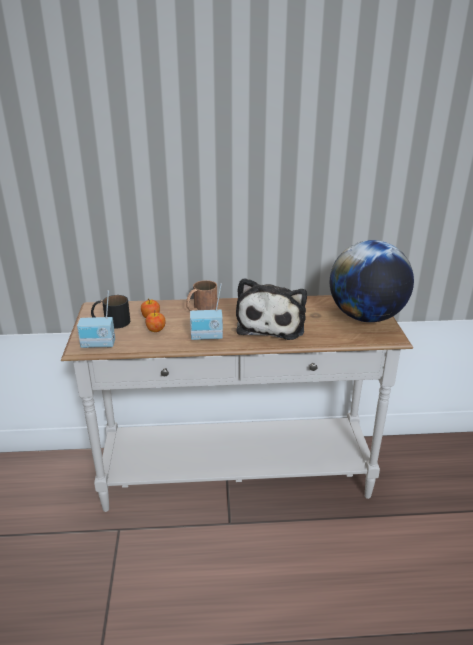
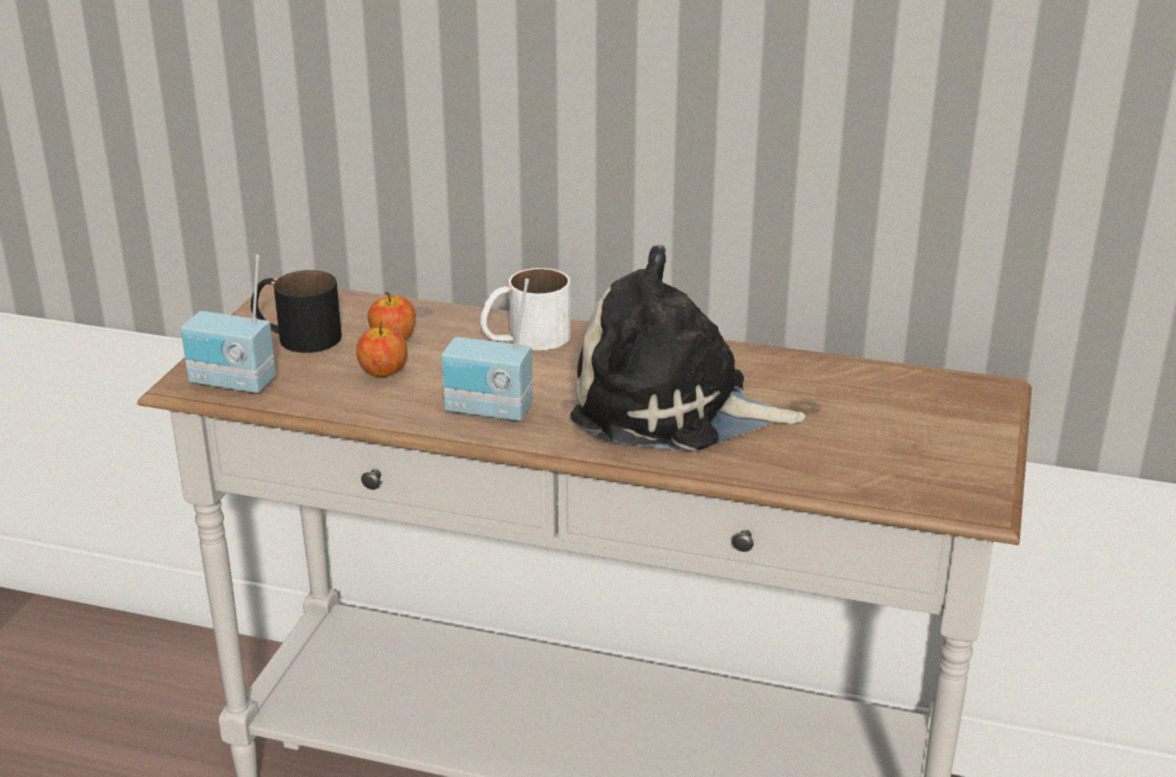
camera: 20 degrees right, 0 degrees up
brown mug [186,280,217,311] -> white mug [480,268,571,350]
plush toy [236,278,307,340] -> plush toy turned 75 degrees clockwise [570,245,806,452]
globe [330,240,414,322] -> none

